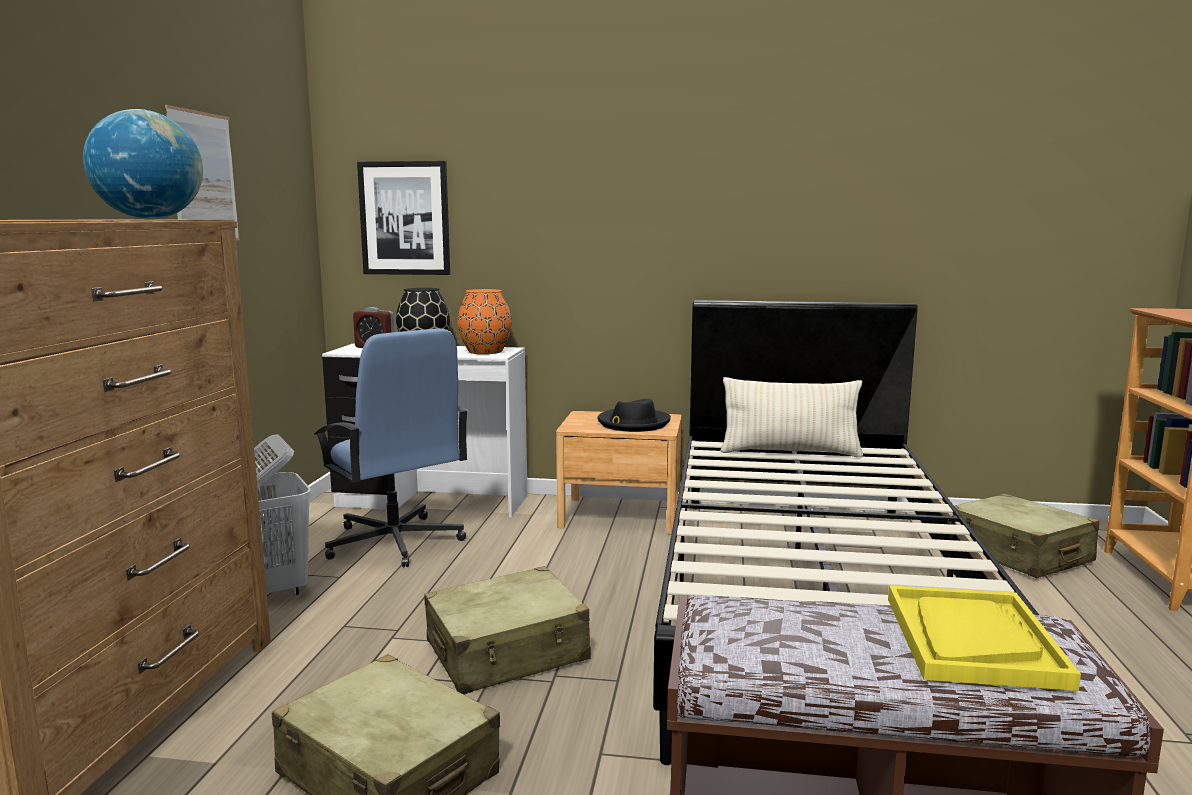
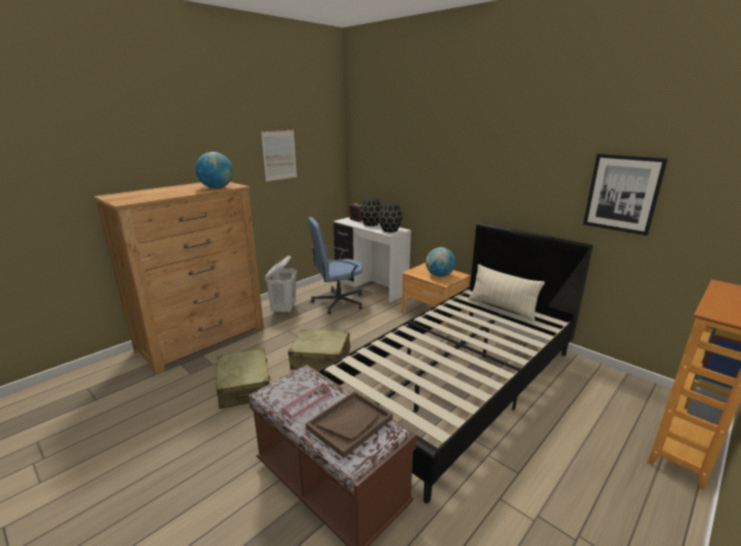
camera: 35 degrees right, 10 degrees up
blue office chair [315,328,469,567] -> blue office chair turned 75 degrees clockwise [308,217,363,314]
picture [357,161,450,275] -> picture moved to [583,154,668,236]
orange vase [457,289,512,354] -> black vase [379,202,402,232]
black hat [597,399,671,432] -> globe [426,247,456,277]
yellow tray [888,585,1081,691] -> brown tray [305,391,393,458]
beige suitcase [955,494,1099,578] -> none
none -> pink tray [281,384,331,420]

